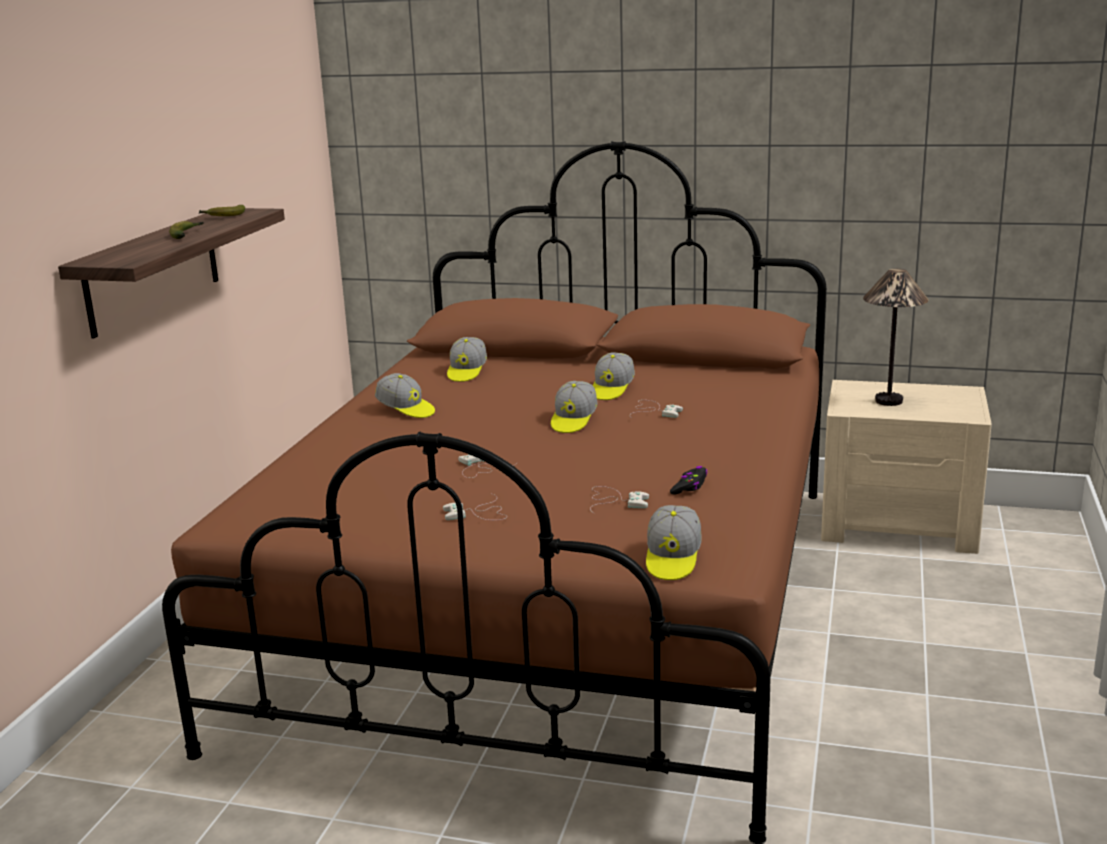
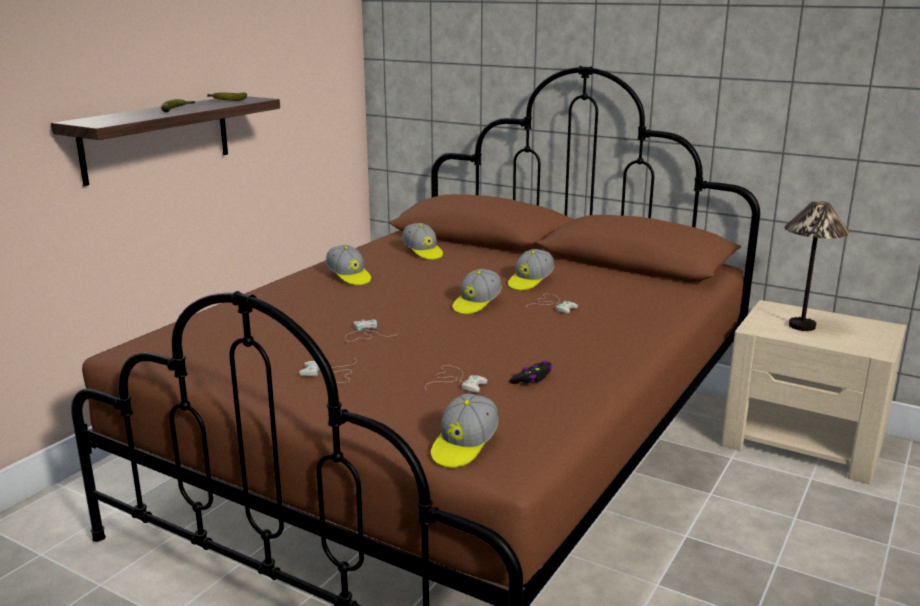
camera: 15 degrees right, 0 degrees up
cap [447,337,487,382] -> cap turned 60 degrees counterclockwise [402,223,443,260]

